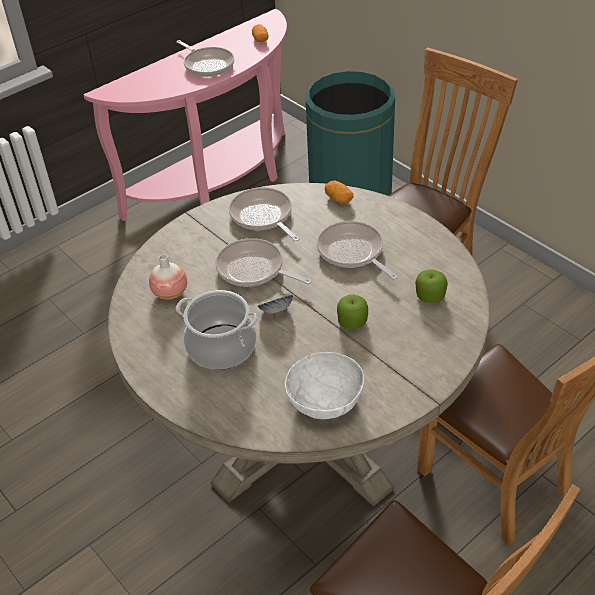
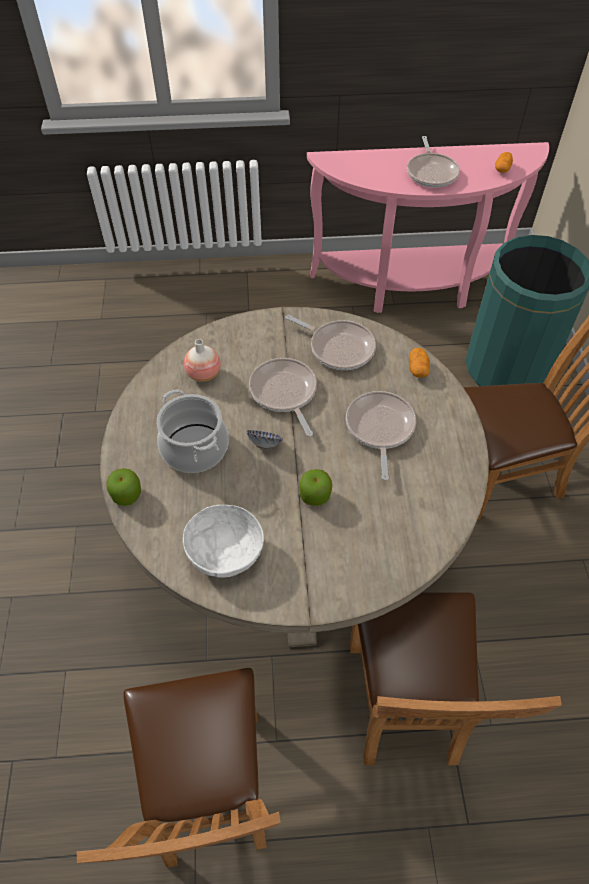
camera: 35 degrees right, 10 degrees up
frying pan [229,187,300,241] -> frying pan turned 120 degrees clockwise [286,315,376,370]
apple [415,269,448,304] -> apple moved to [107,468,141,506]

